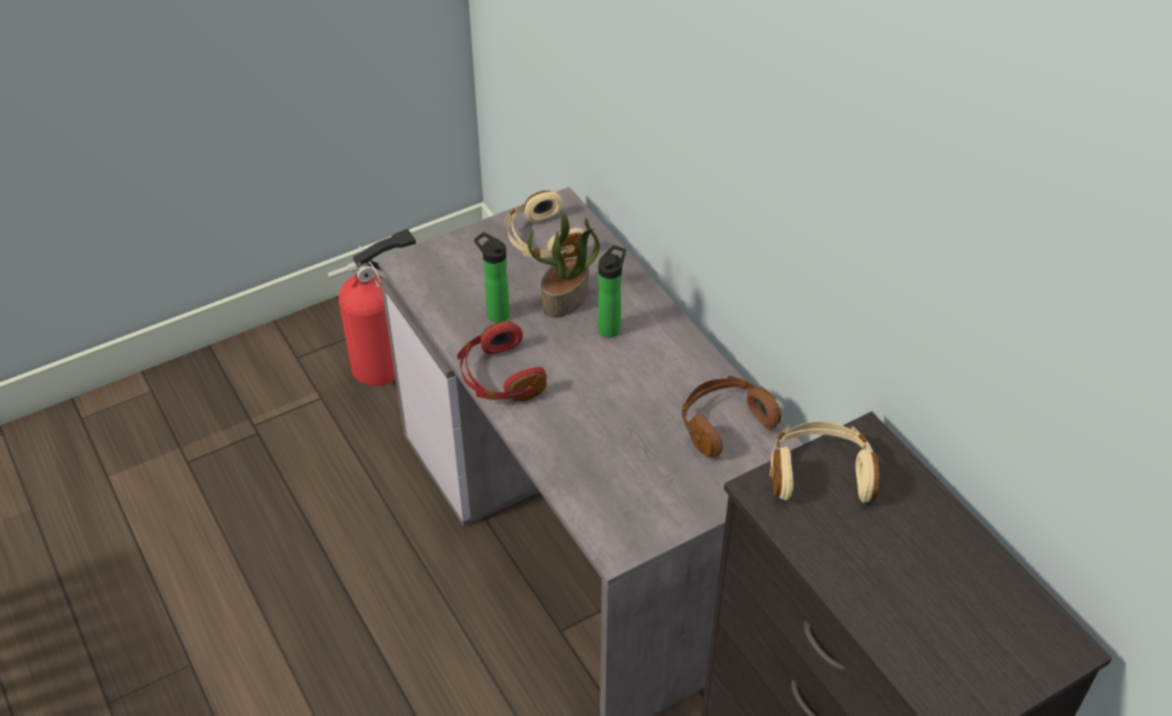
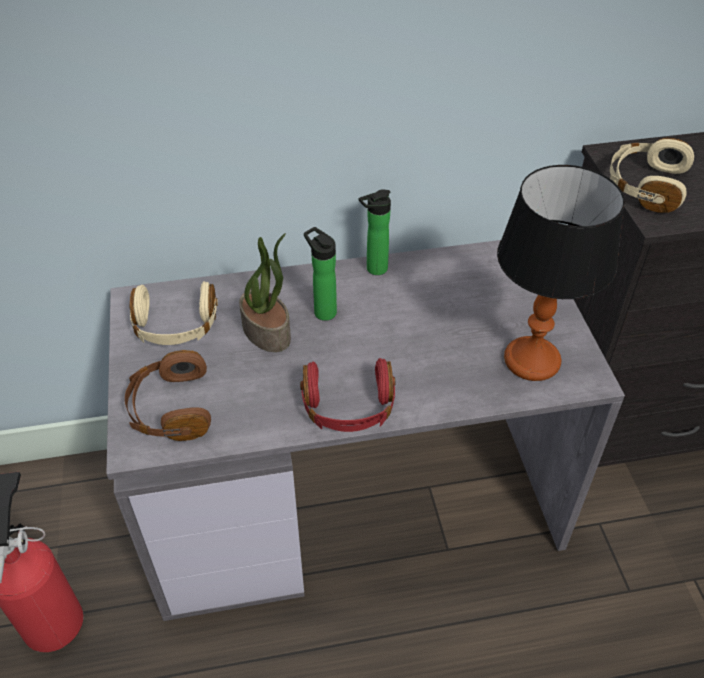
camera: 70 degrees left, 0 degrees up
bottle [474,232,510,322] -> bottle moved to [359,189,391,275]
brown headphones [682,376,781,457] -> brown headphones moved to [125,350,211,441]
none -> table lamp [497,165,625,381]

